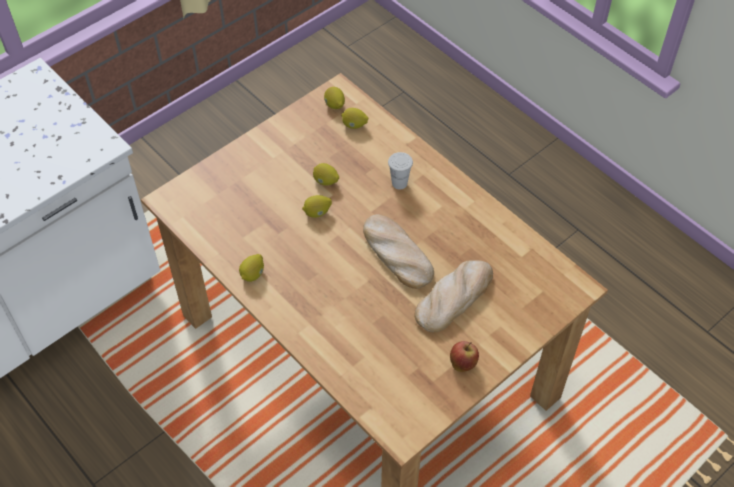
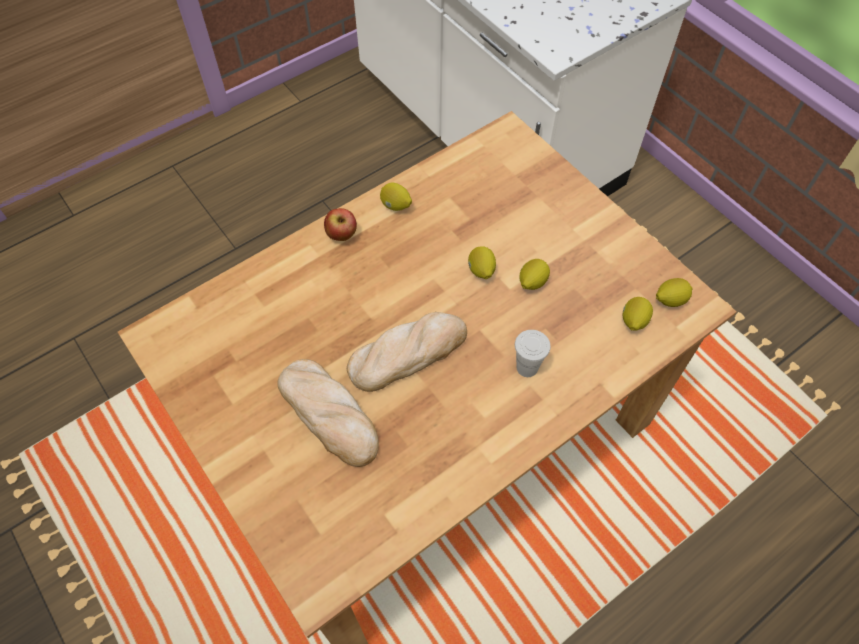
camera: 95 degrees right, 5 degrees up
apple [450,341,479,372] -> apple moved to [324,208,357,241]

